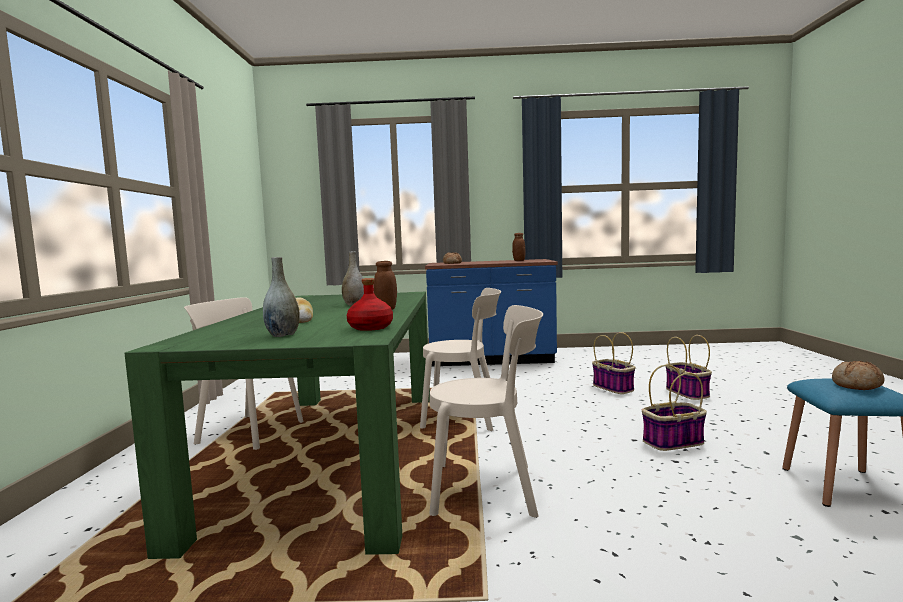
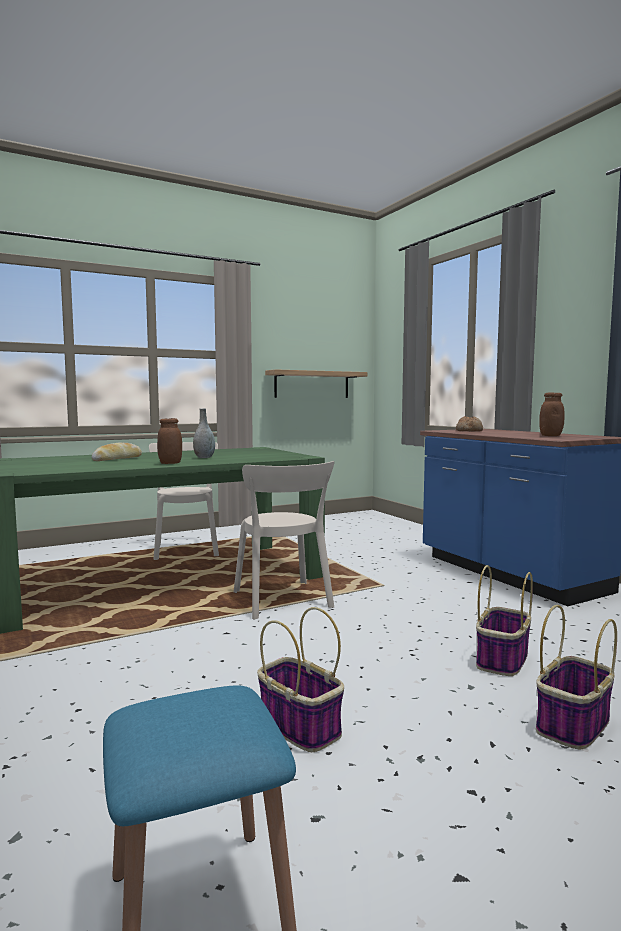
camera: 60 degrees right, 0 degrees up
grey vase [263,257,300,337] -> none
red bottle [347,278,393,331] -> none
beige chair [429,305,543,518] -> none
bread [832,361,885,390] -> none
none -> shelf [265,369,367,398]

